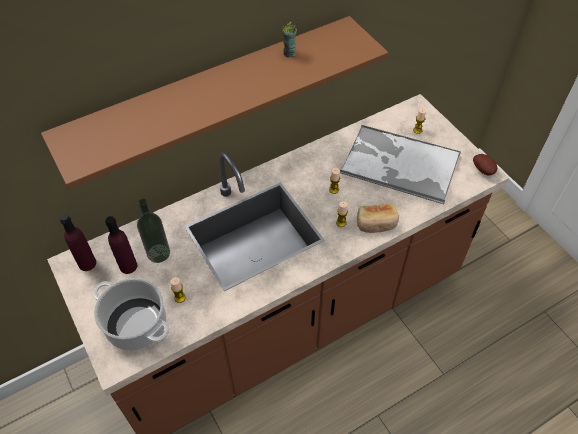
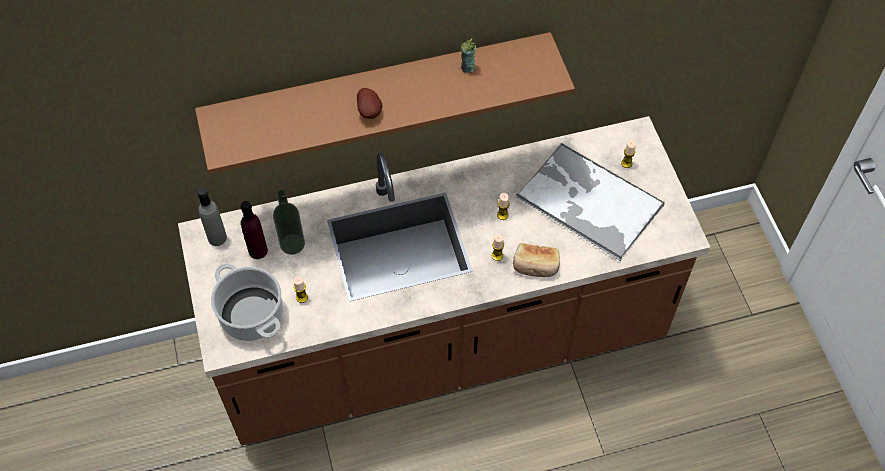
camera: 15 degrees right, 5 degrees up
purple bottle [60,213,96,271] -> grey bottle [197,187,227,246]
potato [473,154,497,175] -> potato moved to [357,88,383,119]

